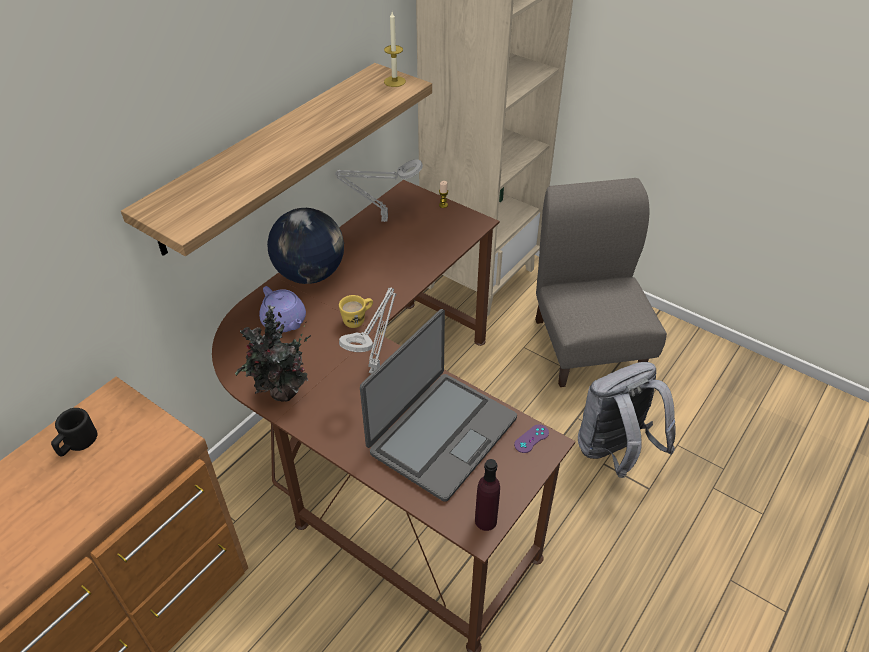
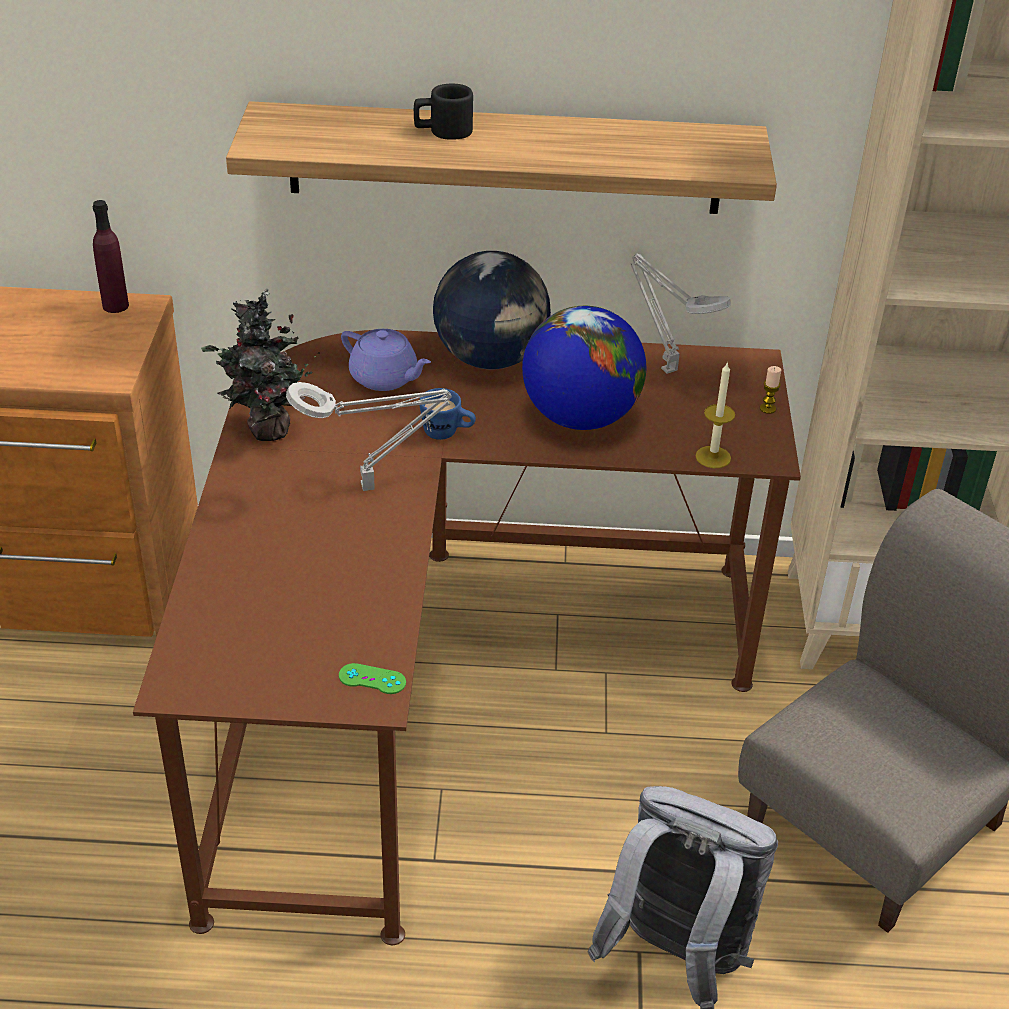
camera: 55 degrees right, 5 degrees down
black mug [51,408,98,456] -> black mug moved to [414,84,473,140]
purple teapot [259,286,306,332] -> purple teapot turned 75 degrees counterclockwise [341,329,431,391]
yellow mug [339,295,373,328] -> blue mug [419,388,476,440]
laptop [360,309,517,502] -> none
candle [384,12,406,87] -> candle moved to [695,361,735,468]
purple bottle [475,459,500,531] -> purple bottle moved to [93,200,129,313]
purple game controller [514,424,549,453] -> green game controller [339,663,406,694]
none -> globe [522,306,646,430]

